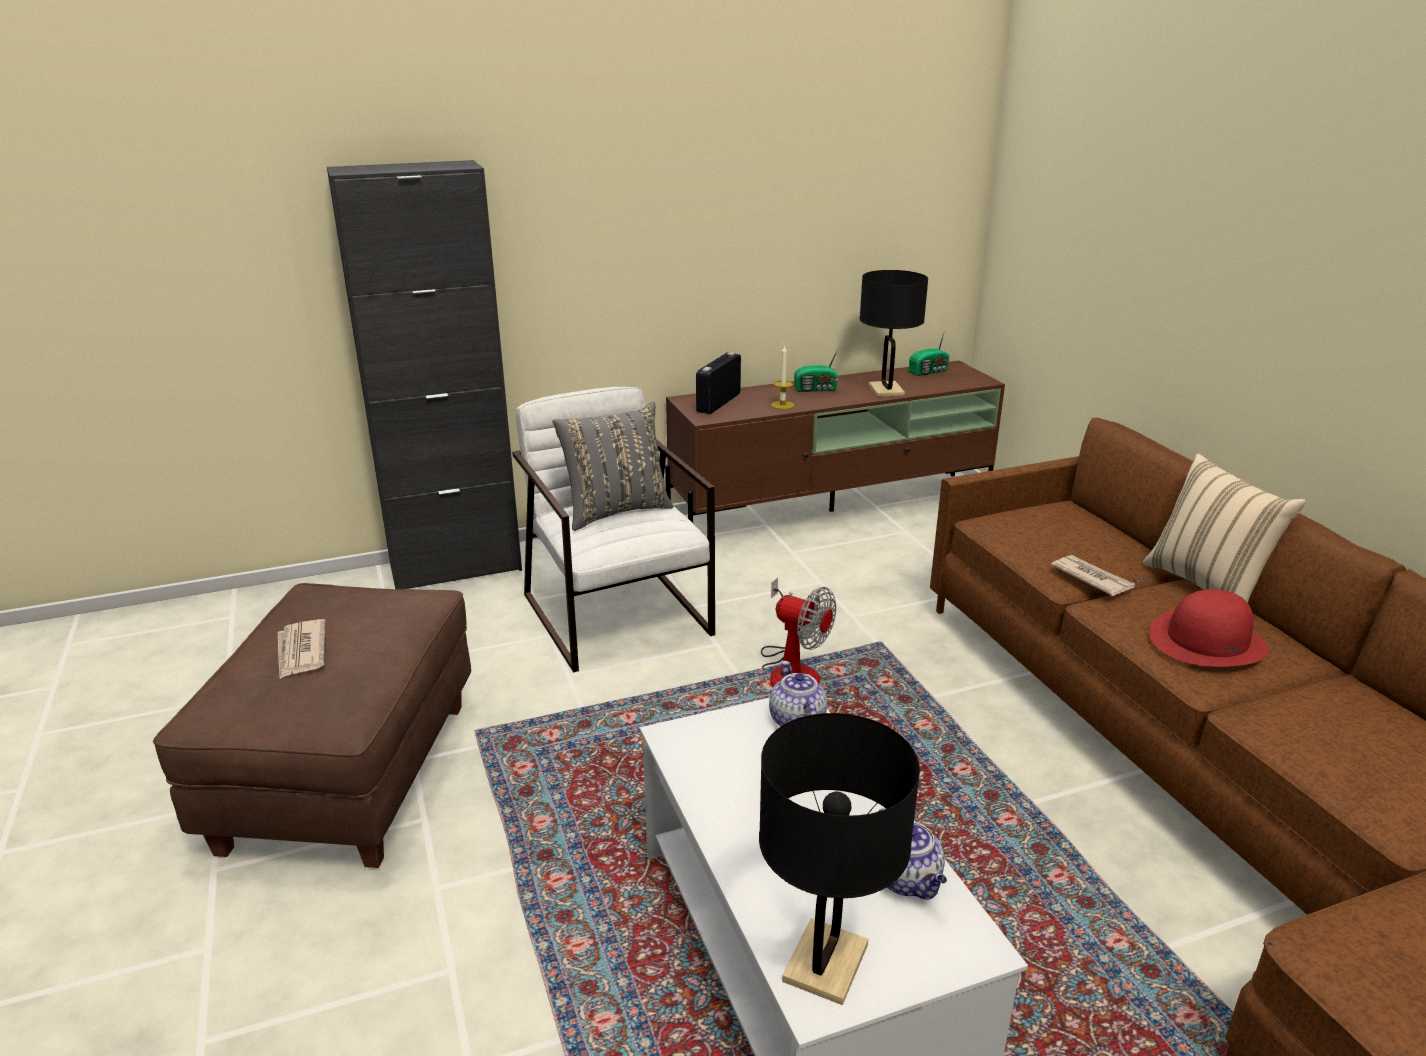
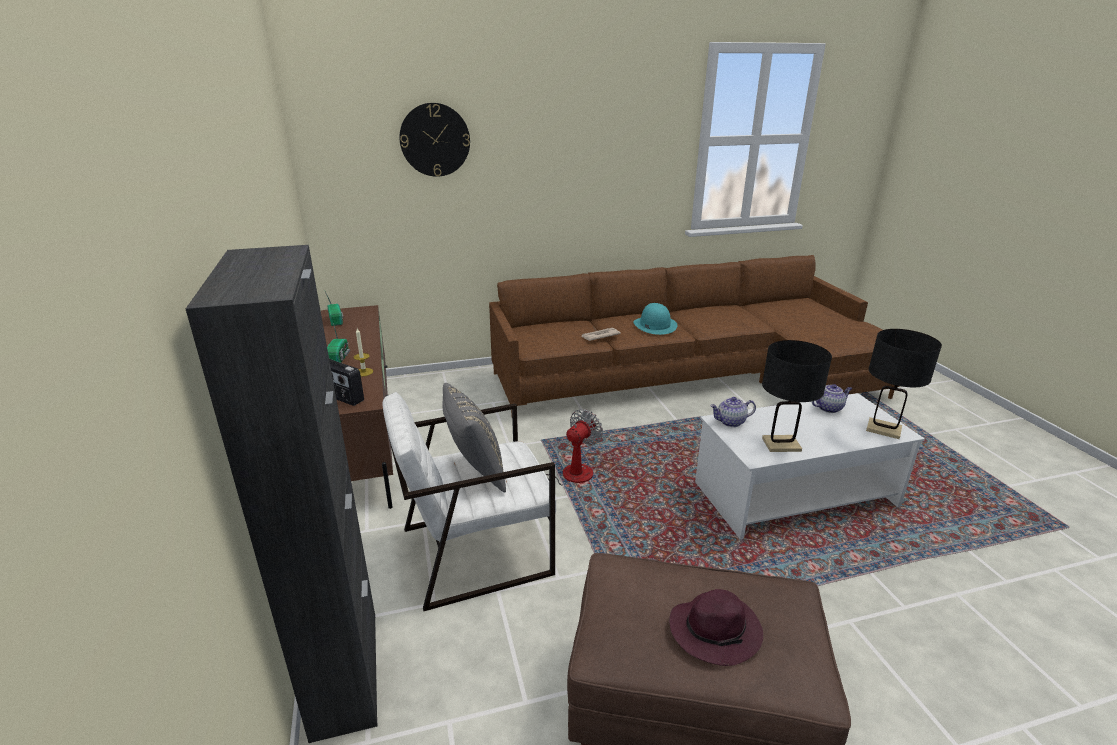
camera: 85 degrees left, 0 degrees up
newspaper [278,619,326,679] -> purple hat [669,589,763,666]
black table lamp [859,270,928,397] -> black table lamp moved to [762,340,832,452]
beige pillow [1143,454,1306,602] -> none
red hat [1149,589,1268,667] -> turquoise hat [633,303,678,335]
none -> wall clock [400,103,470,177]

